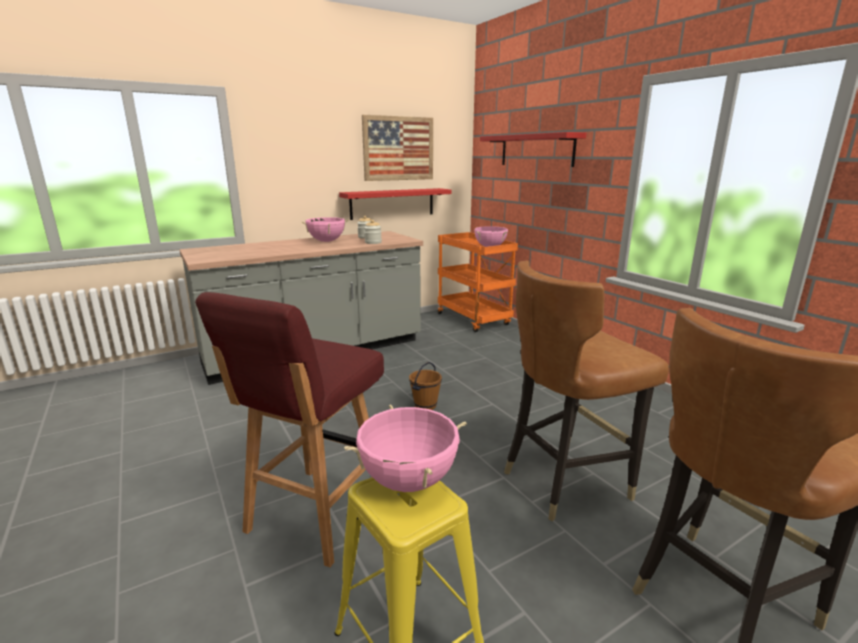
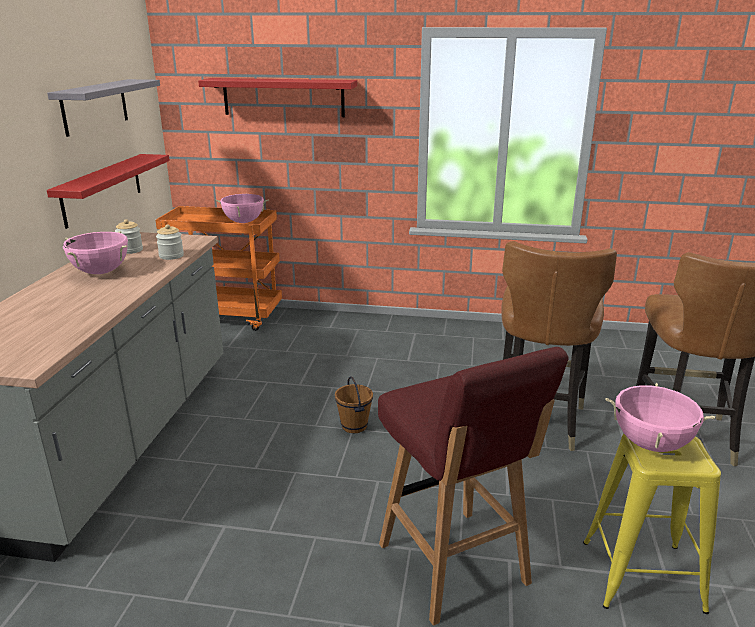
camera: 50 degrees left, 5 degrees up
picture [362,115,433,181] -> grey shelf [47,79,160,137]

